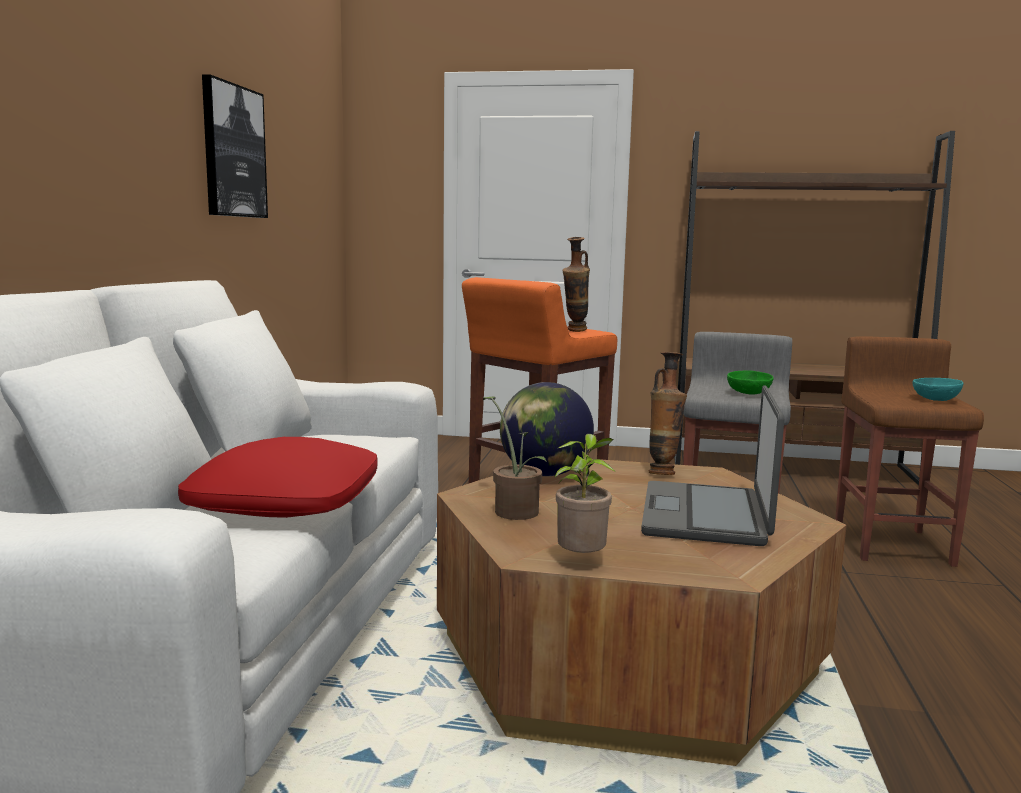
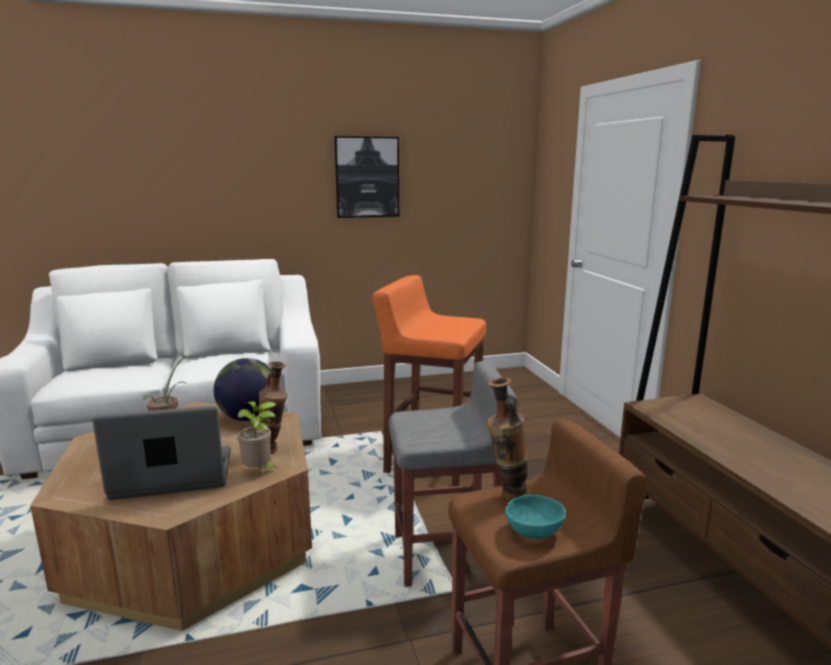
camera: 65 degrees right, 5 degrees up
red pillow [178,437,378,518] -> none
potted plant [555,434,615,553] -> potted plant moved to [237,401,279,470]
vase [563,237,590,332] -> vase moved to [486,377,529,501]
green bowl [727,370,773,395] -> none

